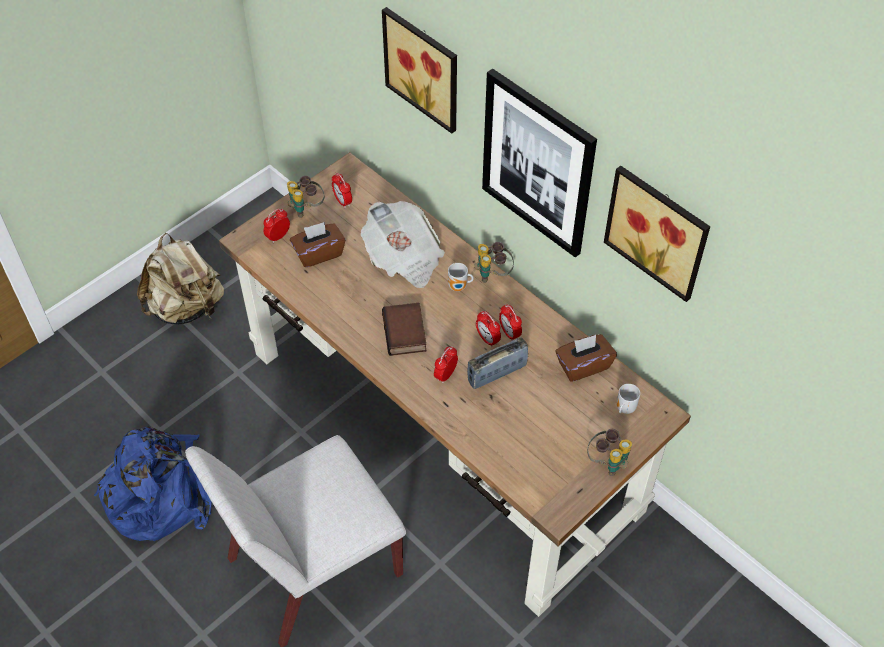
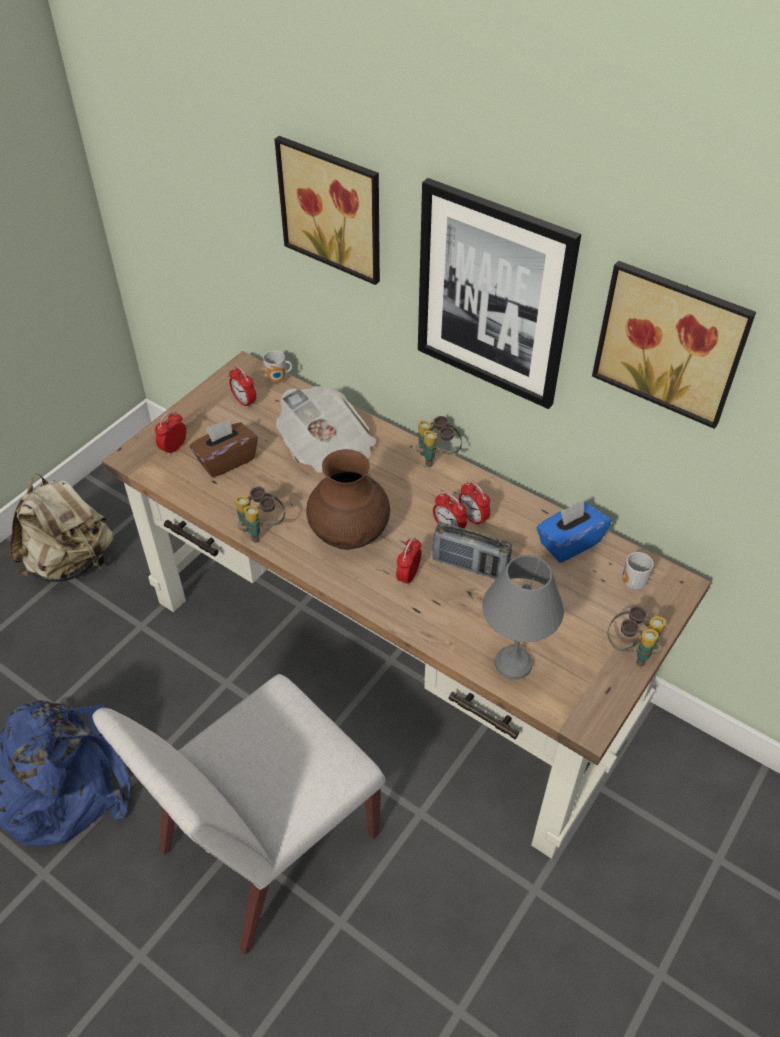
camera: 10 degrees left, 5 degrees down
binoculars [287,176,324,218] -> binoculars moved to [235,487,285,543]
book [382,303,427,356] -> brown vase [306,449,390,550]
mug [448,263,474,291] -> mug moved to [263,350,292,383]
radio [467,337,528,389] -> radio turned 120 degrees counterclockwise [433,522,512,579]
brown tissue box [555,334,617,382] -> blue tissue box [536,501,611,563]
none -> grey table lamp [482,555,564,680]

